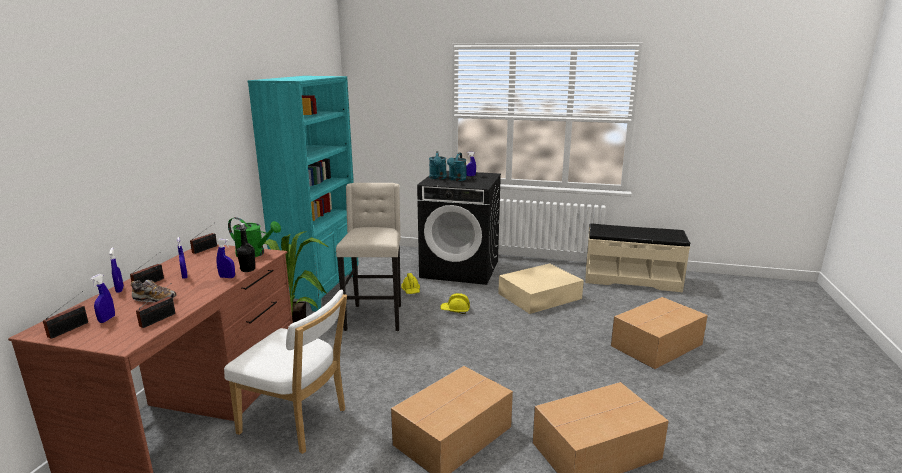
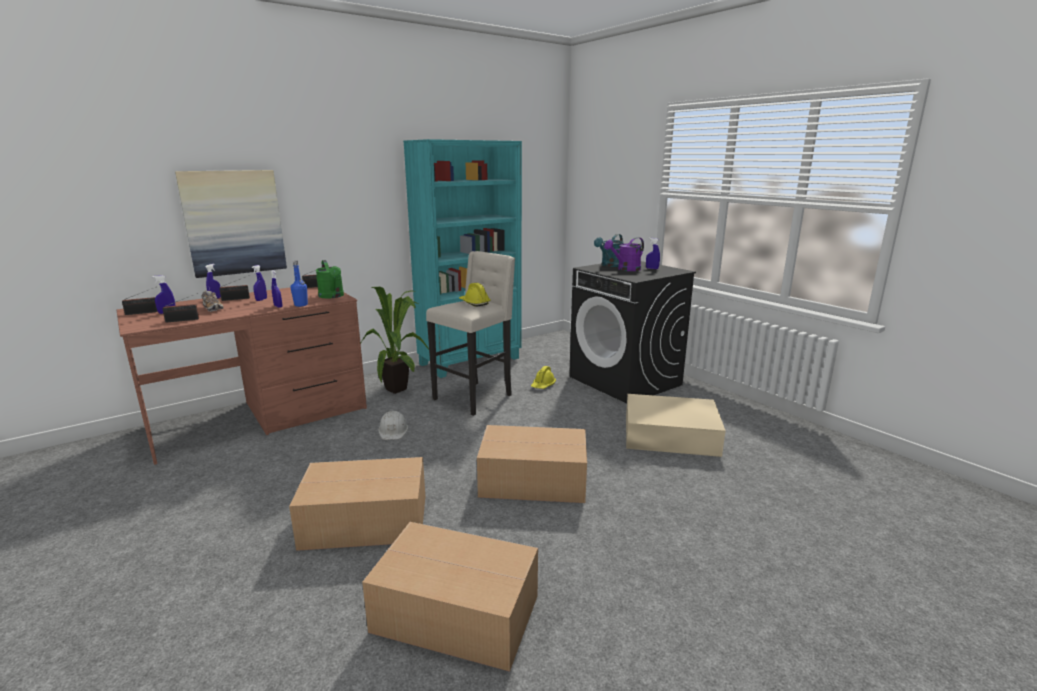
camera: 40 degrees right, 0 degrees up
white chair [224,289,347,454] -> none
black bottle [237,223,255,272] -> blue bottle [290,261,308,307]
yellow hard hat [440,293,470,314] -> yellow hard hat moved to [459,283,491,307]
turquoise watering can [447,153,467,181] -> purple watering can [604,237,644,271]
beige bench [585,223,690,293] -> none
cardboard box [611,297,708,369] -> cardboard box moved to [477,425,587,503]
none -> picture [175,170,287,278]
none -> white hard hat [378,411,408,440]

